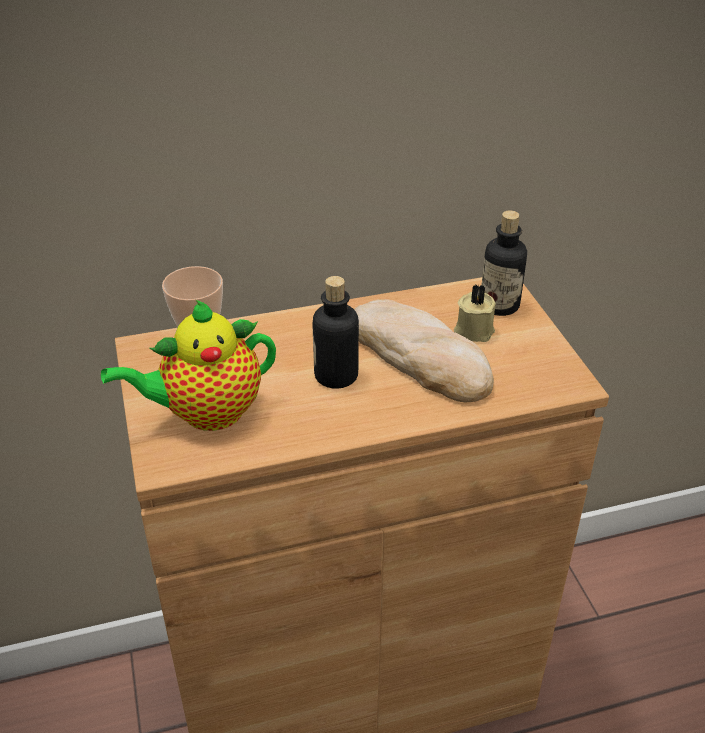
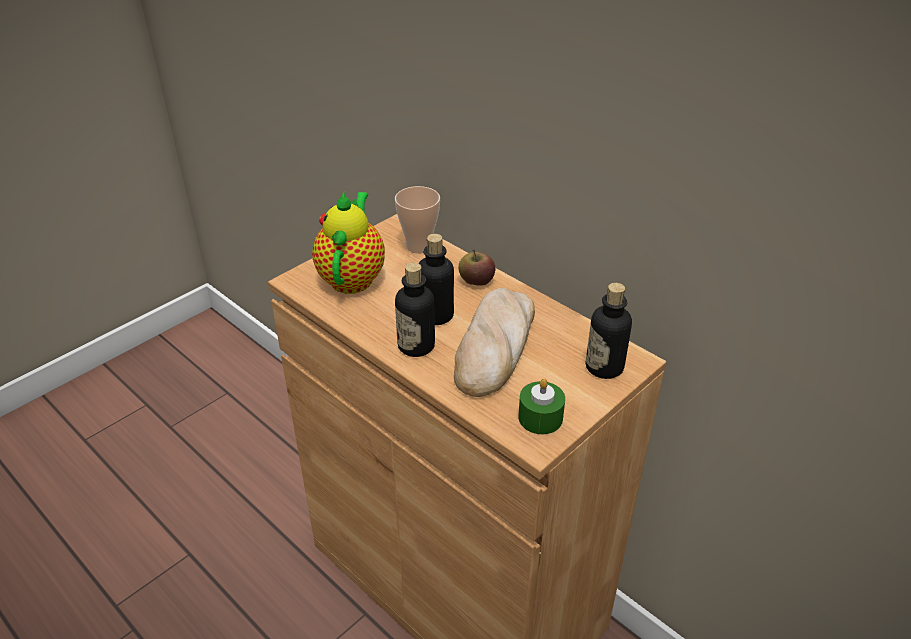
camera: 60 degrees right, 0 degrees up
teapot [101,300,276,431] -> teapot turned 60 degrees clockwise [312,192,385,294]
beige candle [454,284,496,342] -> none
none -> bottle [395,263,435,357]
none -> apple [459,249,495,286]
none -> green candle [518,378,565,434]

